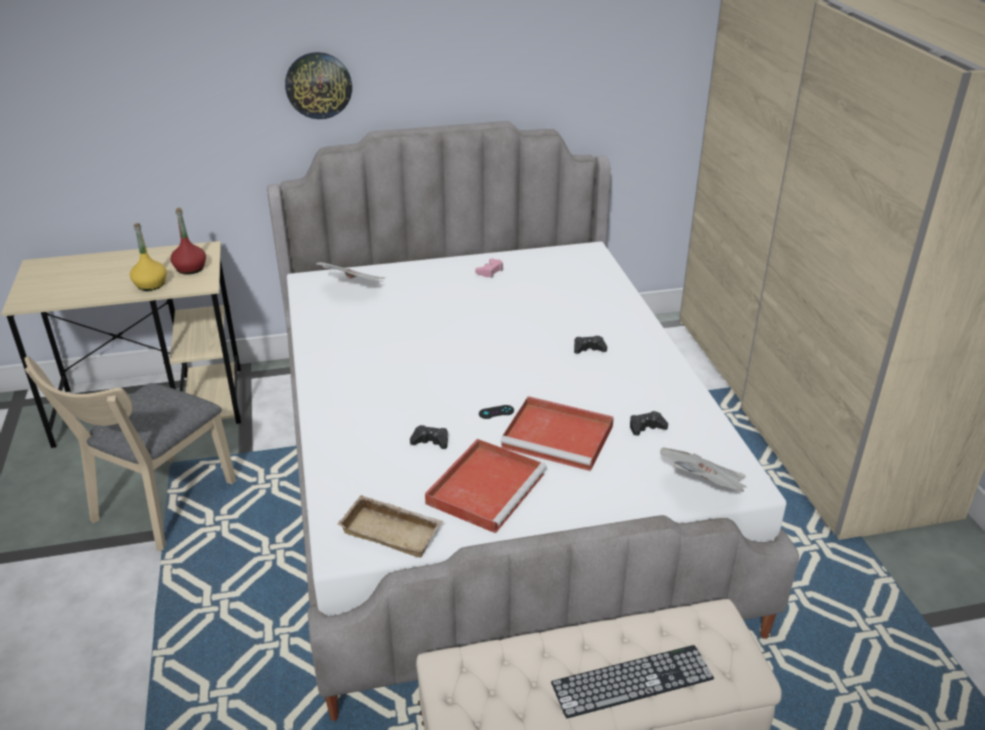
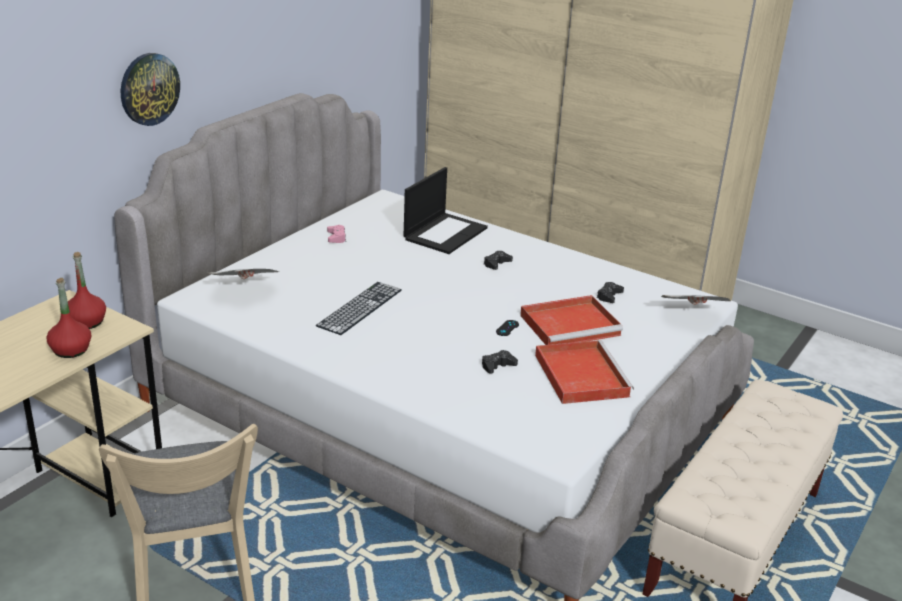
camera: 45 degrees left, 5 degrees down
yellow bottle [130,223,167,291] -> red bottle [46,278,91,358]
beige tray [337,495,443,557] -> none
keyboard [551,645,714,719] -> keyboard moved to [316,282,402,335]
none -> laptop [404,167,488,254]

